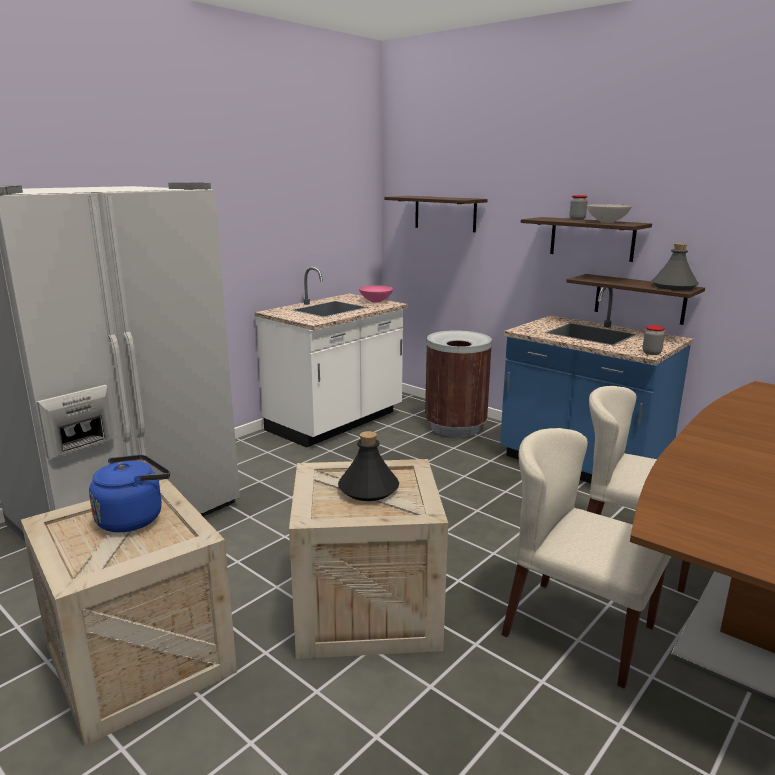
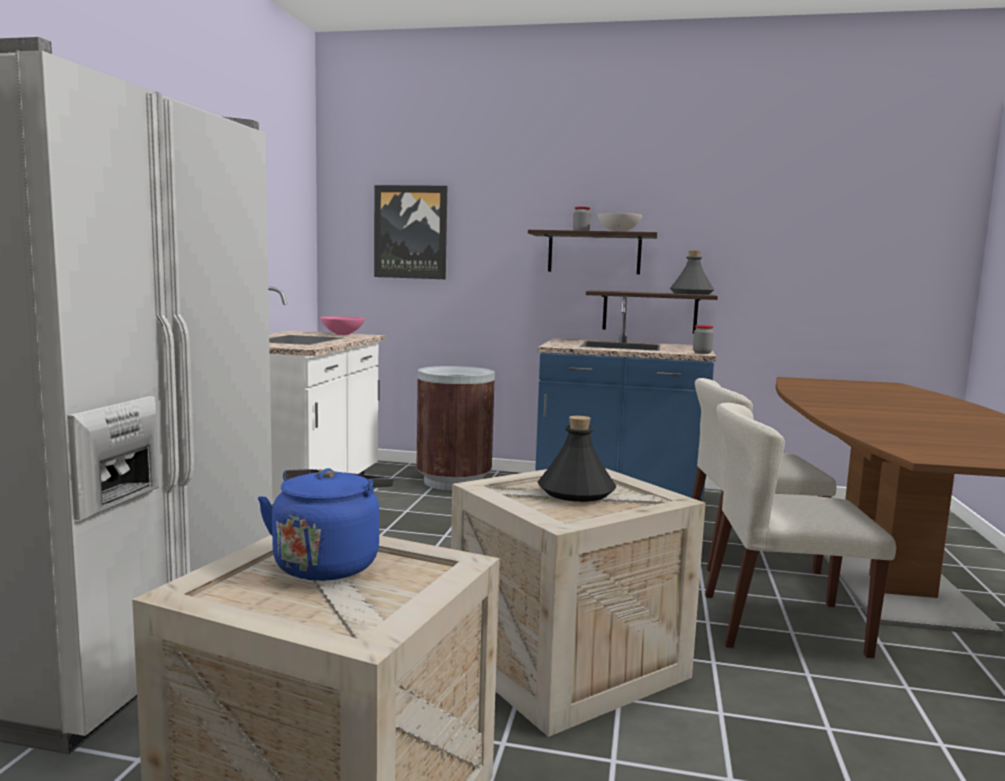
camera: 30 degrees left, 10 degrees down
shelf [384,196,488,232] -> picture [374,185,447,279]

